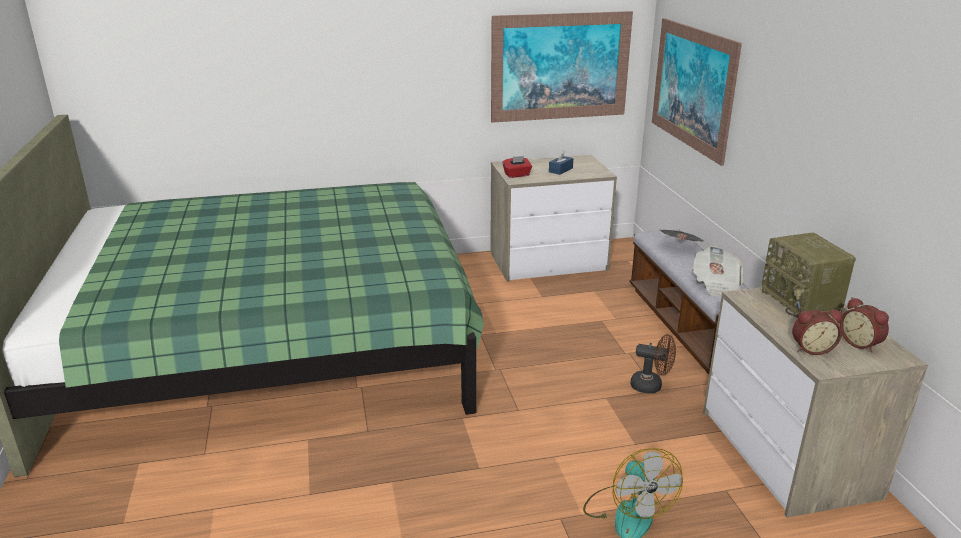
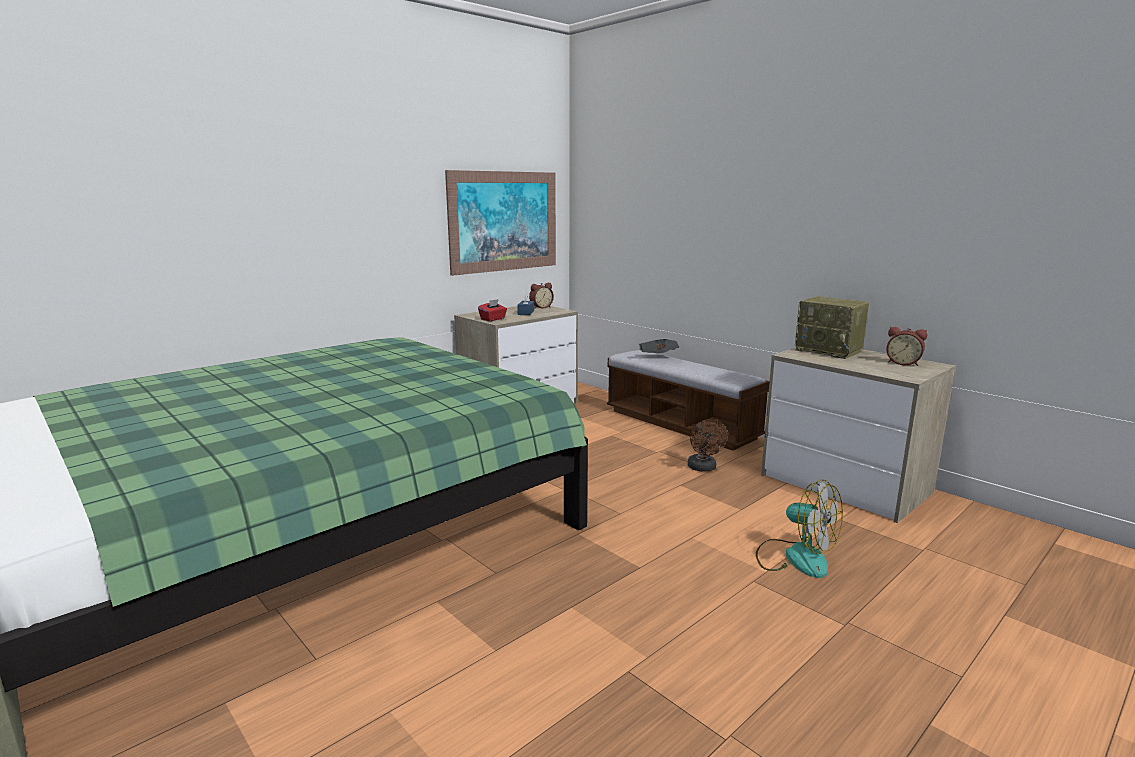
camera: 30 degrees left, 10 degrees down
brown fan [630,334,676,394] -> brown fan turned 90 degrees clockwise [687,419,728,471]
picture [652,18,742,166] -> none
newspaper [692,246,743,296] -> none
alarm clock [792,310,843,355] -> alarm clock moved to [529,283,554,309]

